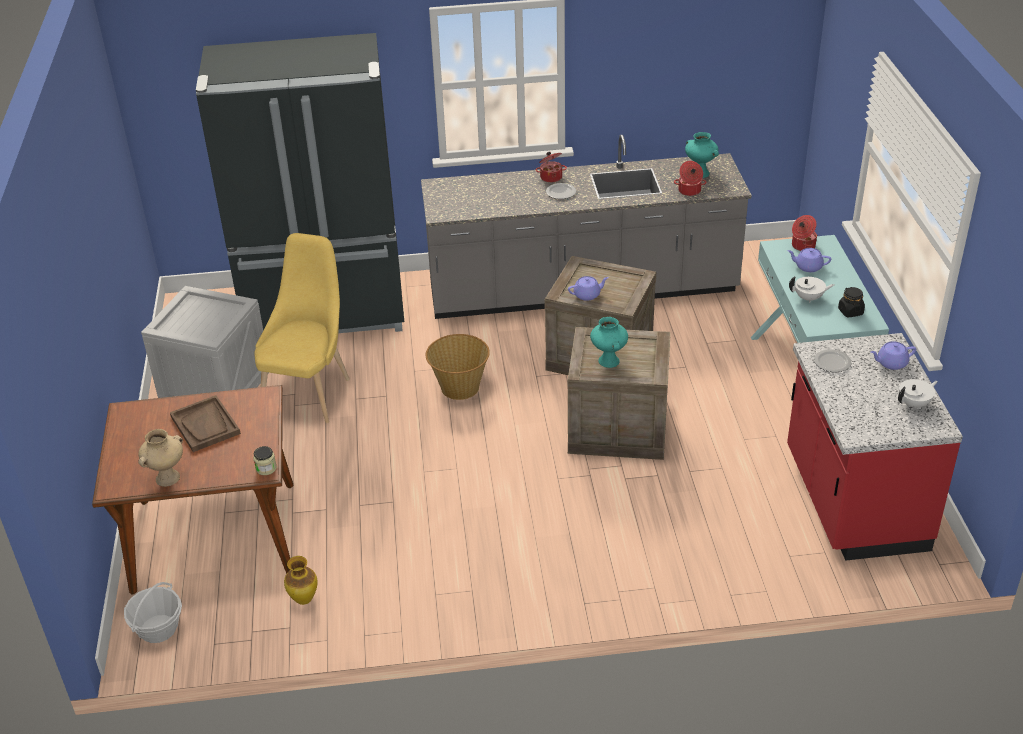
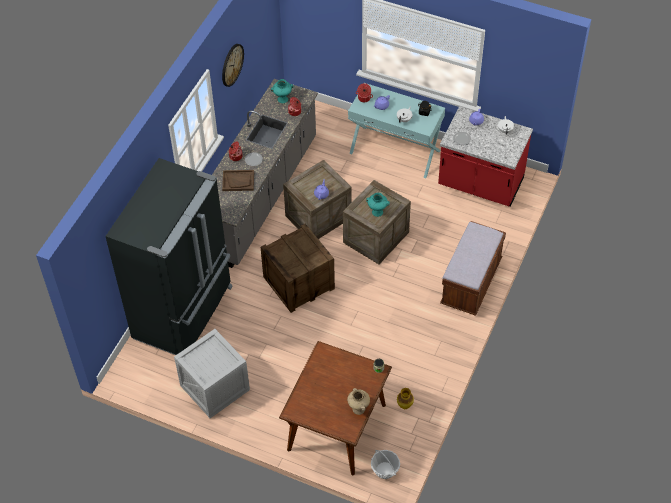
camera: 60 degrees left, 15 degrees up
brown tray [170,395,241,452] -> brown tray moved to [222,170,254,191]
yellow chair [254,233,350,423] -> none
basket [426,334,490,400] -> crate [261,224,335,313]
none -> wall clock [222,44,244,87]
none -> brown bench [440,221,506,316]

